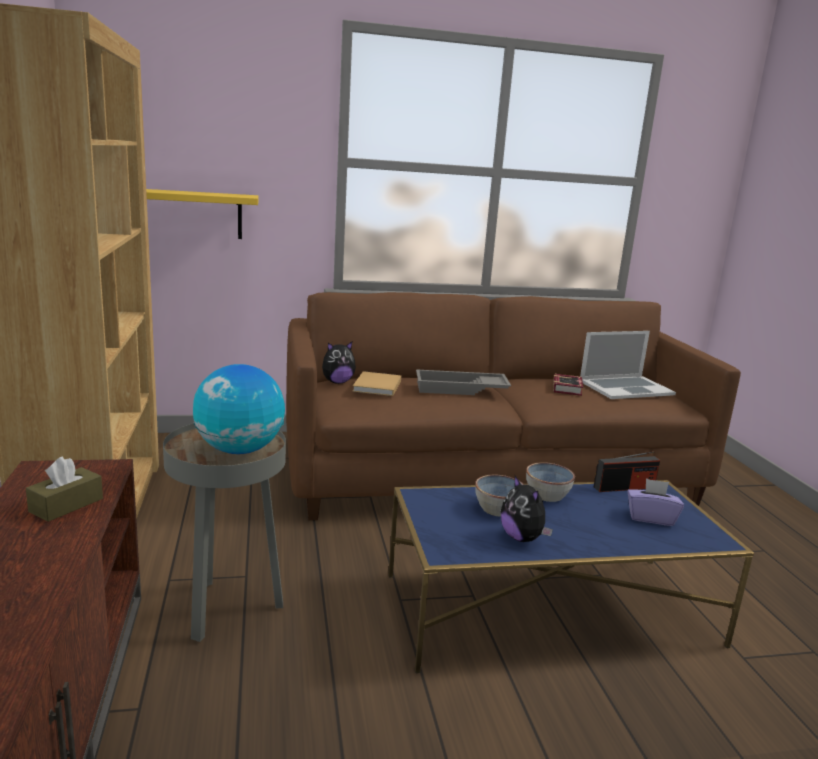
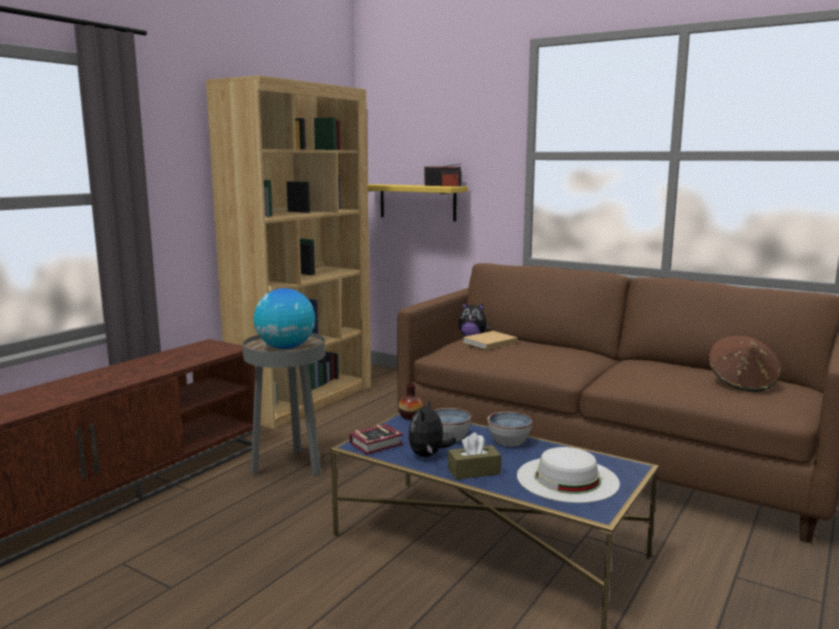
camera: 45 degrees right, 5 degrees down
brown tissue box [26,456,103,522] -> brown tissue box moved to [448,433,501,480]
grey tray [416,369,511,395] -> none
book [553,374,583,396] -> book moved to [349,424,404,454]
laptop [580,331,676,399] -> brown hat [708,336,781,392]
radio [594,451,660,492] -> radio moved to [424,164,461,187]
purple tissue box [627,478,684,526] -> white hat [517,447,620,503]
none -> vase [399,383,423,420]

